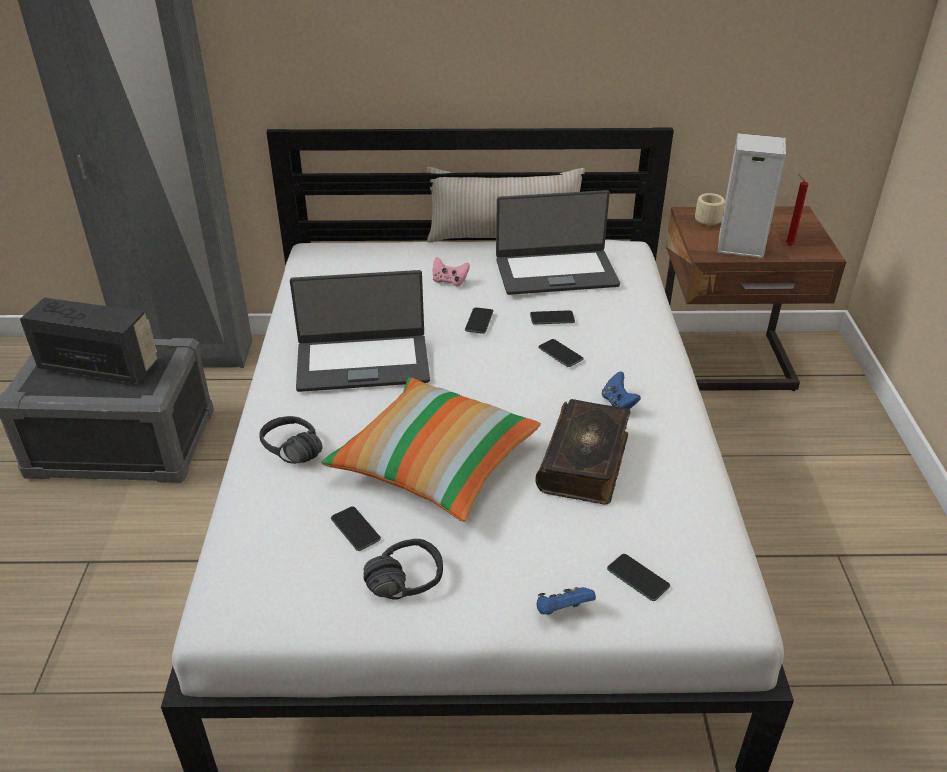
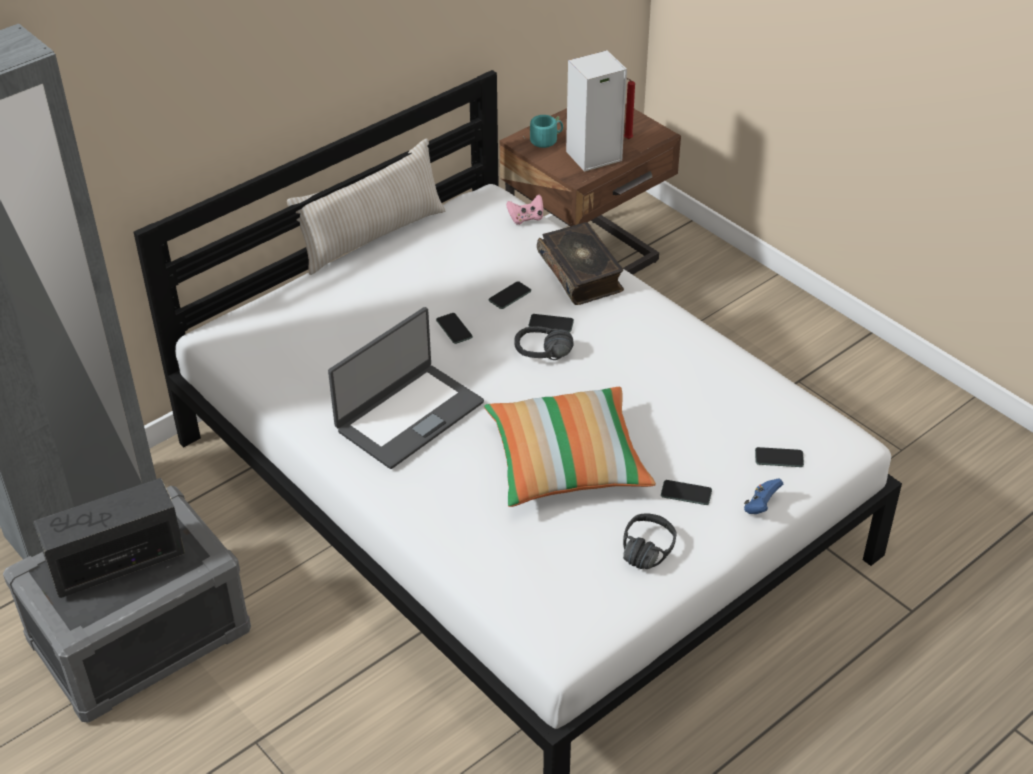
camera: 40 degrees left, 5 degrees up
black headphones [259,416,323,464] -> black headphones moved to [514,326,574,360]
phone [331,506,381,551] -> phone moved to [661,480,712,505]
pink game controller [432,257,470,287] -> pink game controller moved to [506,195,543,225]
laptop [496,190,620,295] -> none
book [536,399,631,504] -> book moved to [537,222,624,305]
blue game controller [602,371,641,409] -> none
beige mug [695,193,725,225] -> turquoise mug [523,115,563,148]

